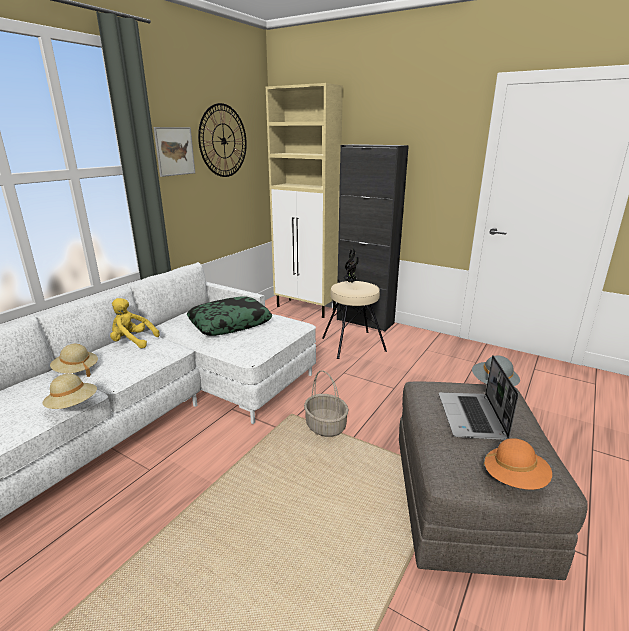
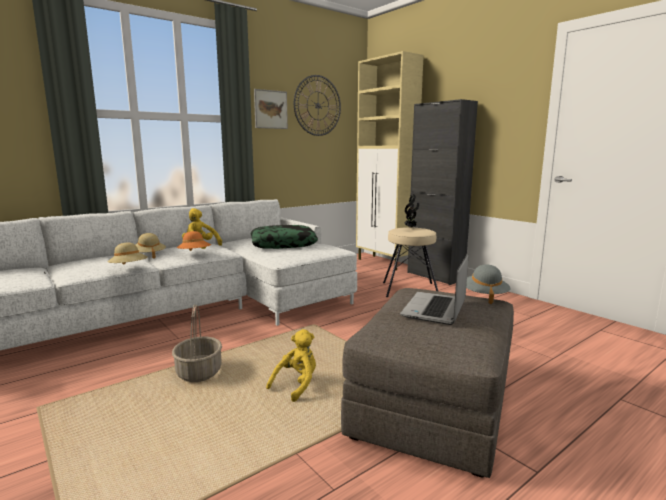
camera: 20 degrees right, 10 degrees down
basket [304,370,349,437] -> basket moved to [172,304,222,382]
orange hat [483,438,552,490] -> orange hat moved to [177,231,211,251]
none -> yellow plush toy [266,329,316,402]

